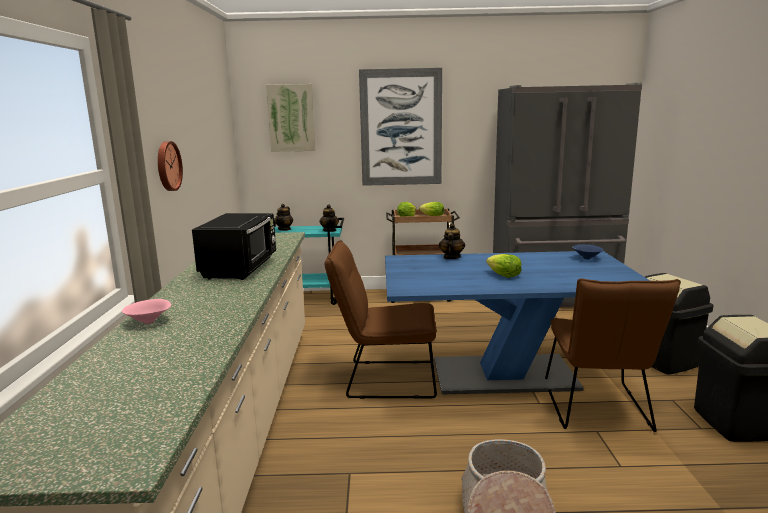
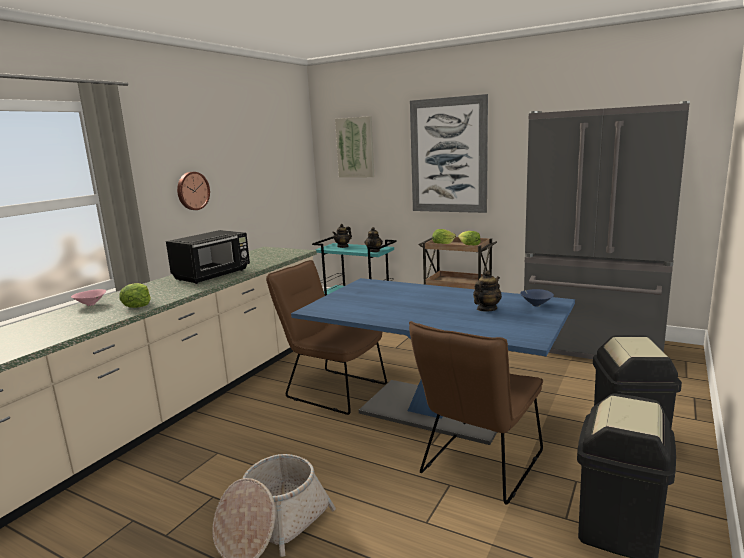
camera: 30 degrees right, 0 degrees up
teapot [439,223,465,259] -> teapot moved to [473,270,502,312]
lettuce [486,254,522,278] -> lettuce moved to [119,283,151,308]

